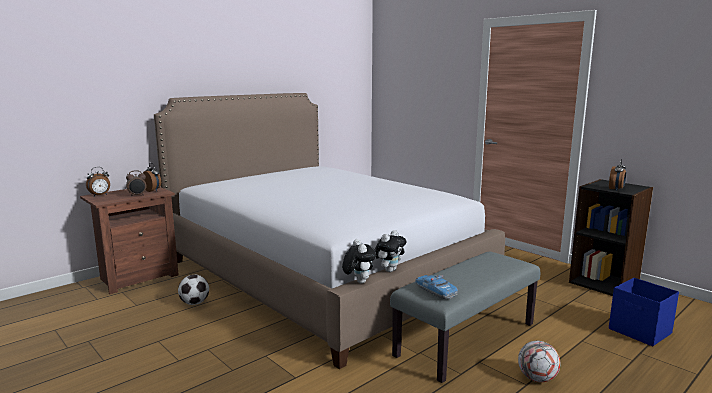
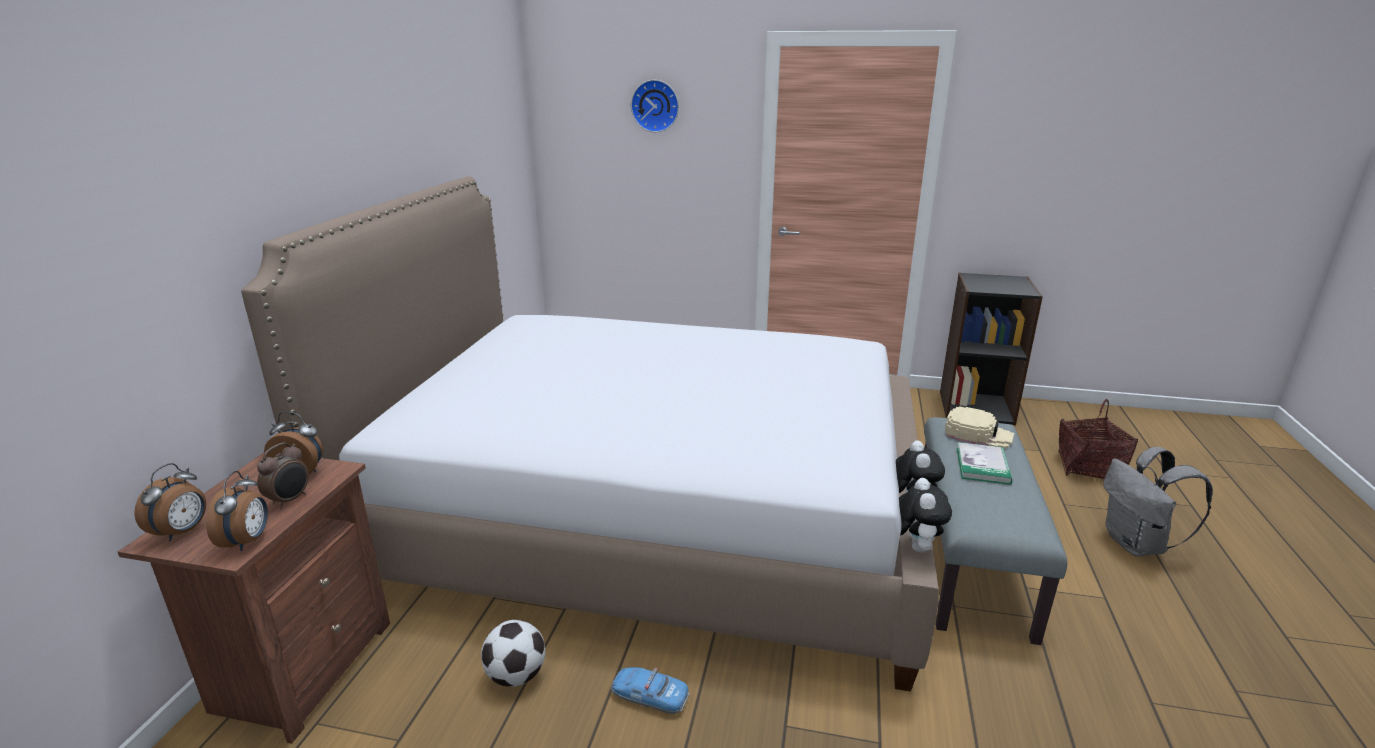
camera: 35 degrees left, 10 degrees up
plush toy [342,239,376,284] -> plush toy turned 60 degrees clockwise [899,478,952,552]
toy car [415,275,458,299] -> toy car moved to [611,667,689,714]
football [518,341,560,382] -> none
alarm clock [609,159,626,191] -> alarm clock moved to [206,471,268,551]
blue storage box [609,278,679,346] -> basket [1058,399,1138,479]
none -> wall clock [631,80,679,132]
none -> beige cap [945,406,1014,449]
none -> book [957,442,1012,485]
none -> grey backpack [1104,447,1213,556]

